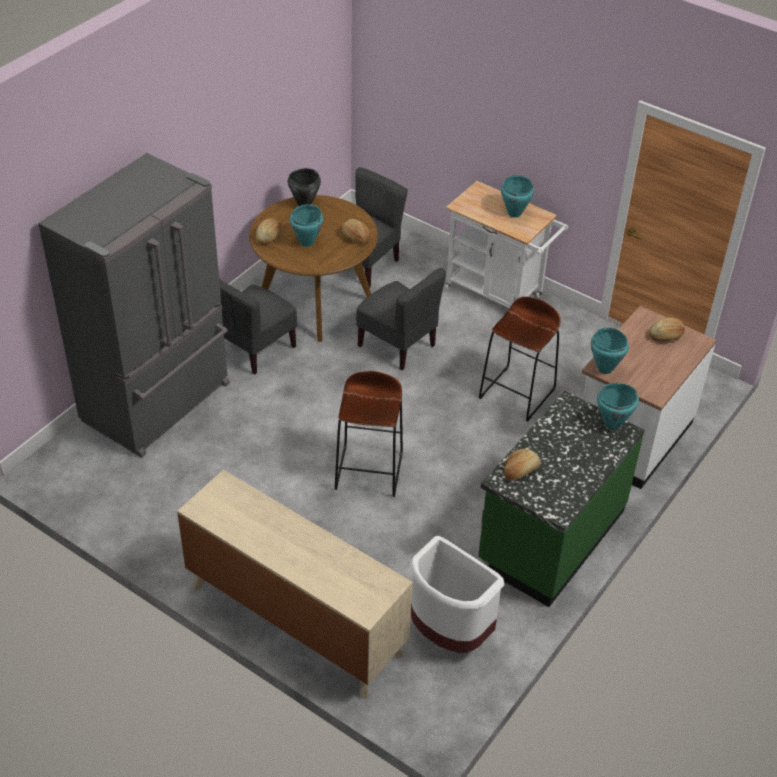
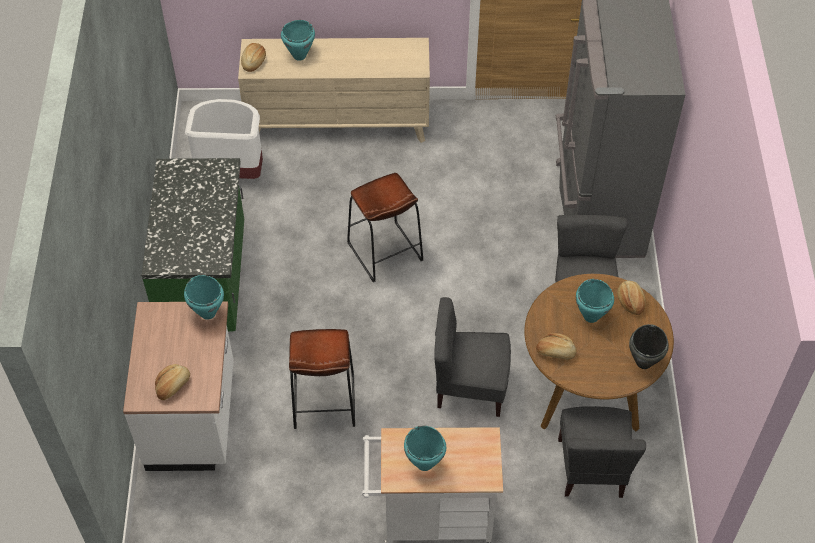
camera: 145 degrees right, 10 degrees up
bread [504,449,541,481] -> bread moved to [241,43,266,72]
turquoise cooking pot [597,383,639,430] -> turquoise cooking pot moved to [281,20,315,61]

